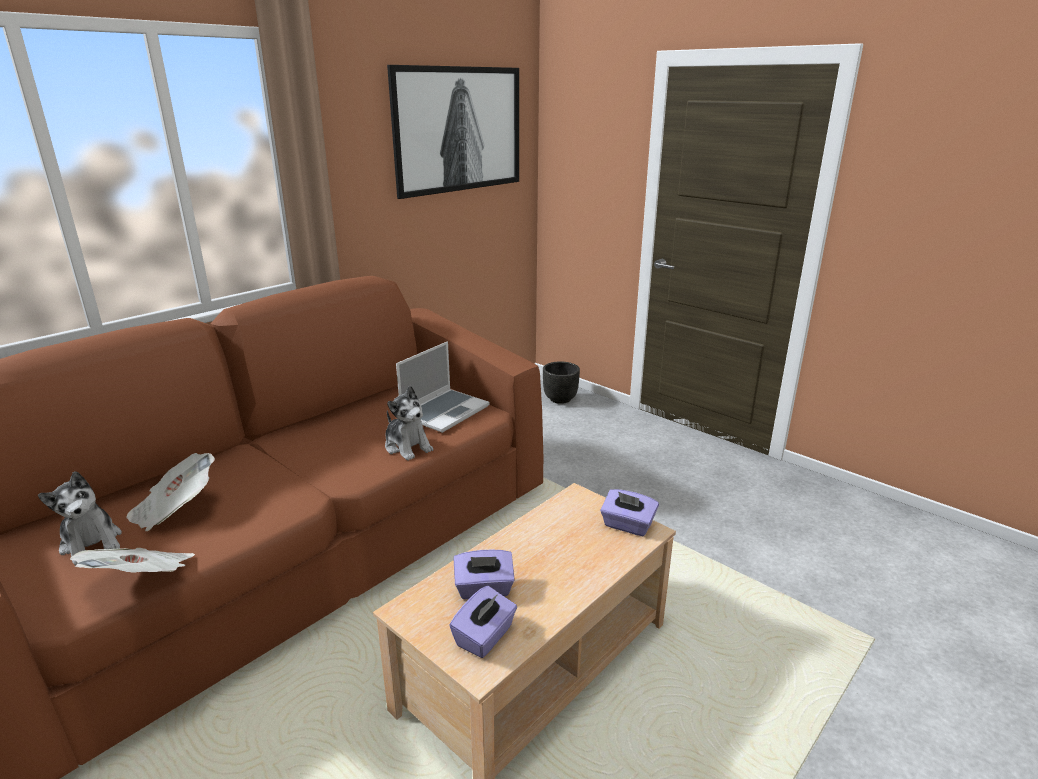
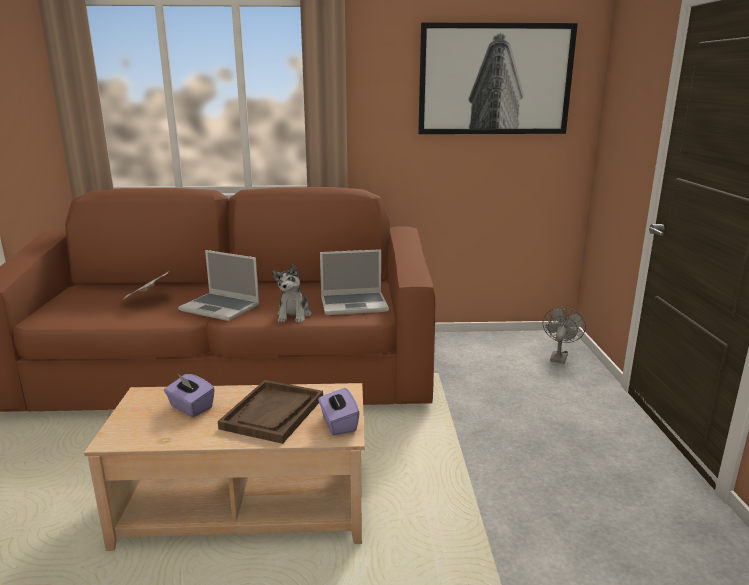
camera: 45 degrees right, 5 degrees down
plush toy [38,471,122,566] -> none
newspaper [70,548,195,573] -> none
purple tissue box [449,586,517,658] -> none
black planter [543,361,580,404] -> grey fan [543,307,586,364]
none -> laptop [178,250,260,321]
none -> brown tray [218,380,323,444]

